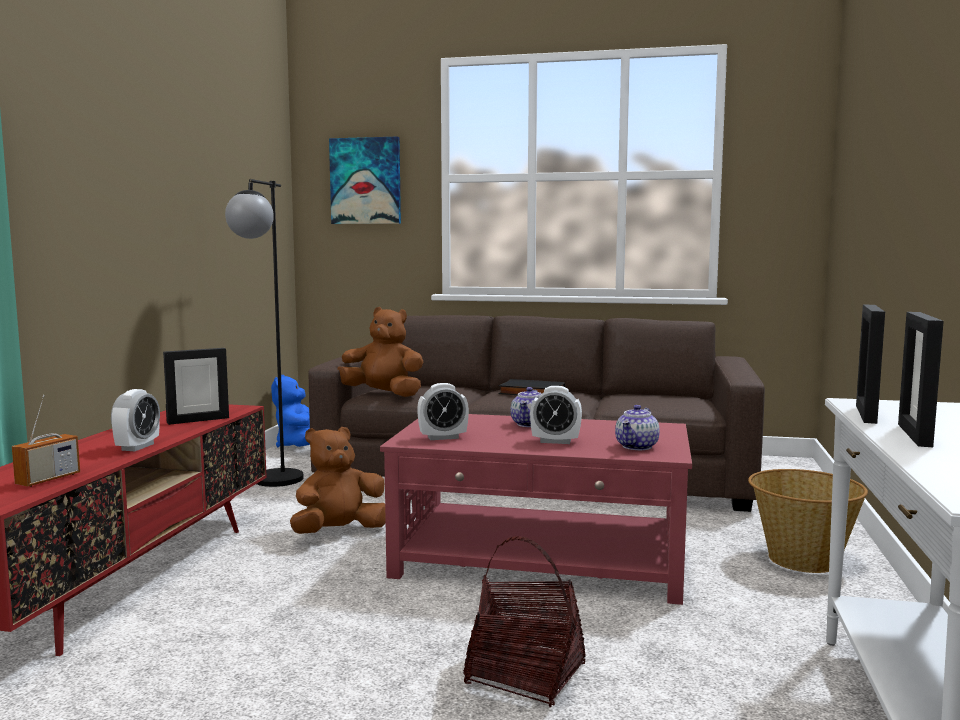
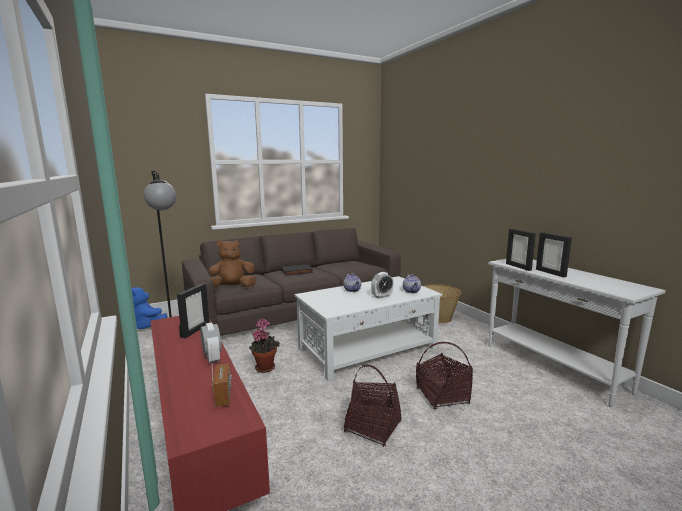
camera: 40 degrees left, 5 degrees up
brown plush toy [290,427,386,534] -> potted plant [249,319,280,373]
picture [329,136,401,224] -> none
red coffee table [380,414,692,605] -> white coffee table [295,276,442,380]
alarm clock [417,383,469,440] -> none
none -> basket [344,365,401,447]

